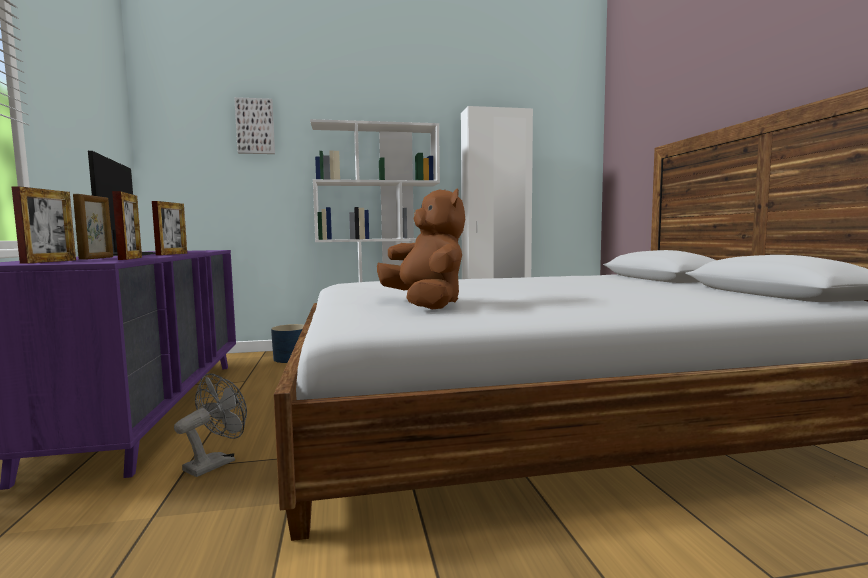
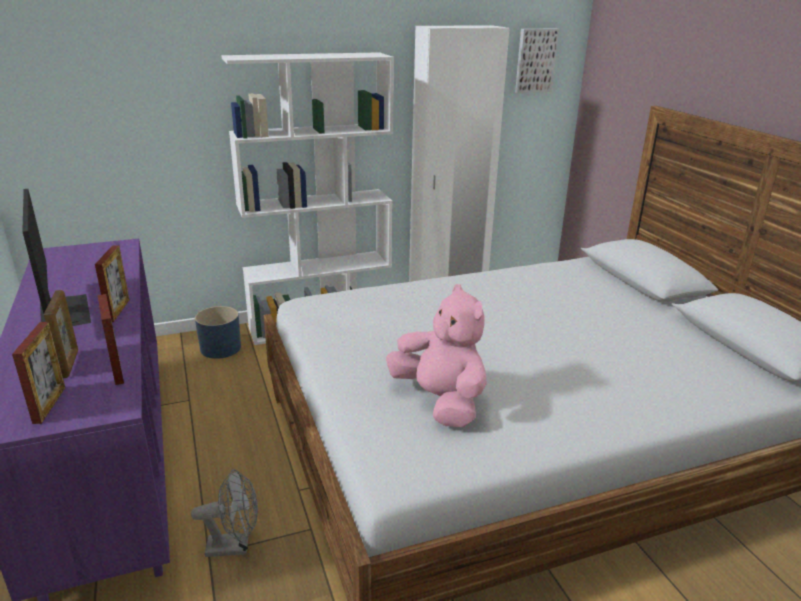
camera: 10 degrees left, 20 degrees up
grey fan [174,373,247,477] -> grey fan turned 60 degrees clockwise [191,469,258,557]
picture [234,97,275,154] -> picture moved to [515,29,559,93]
brown plush toy [377,188,465,309] -> pink plush toy [386,284,487,427]

